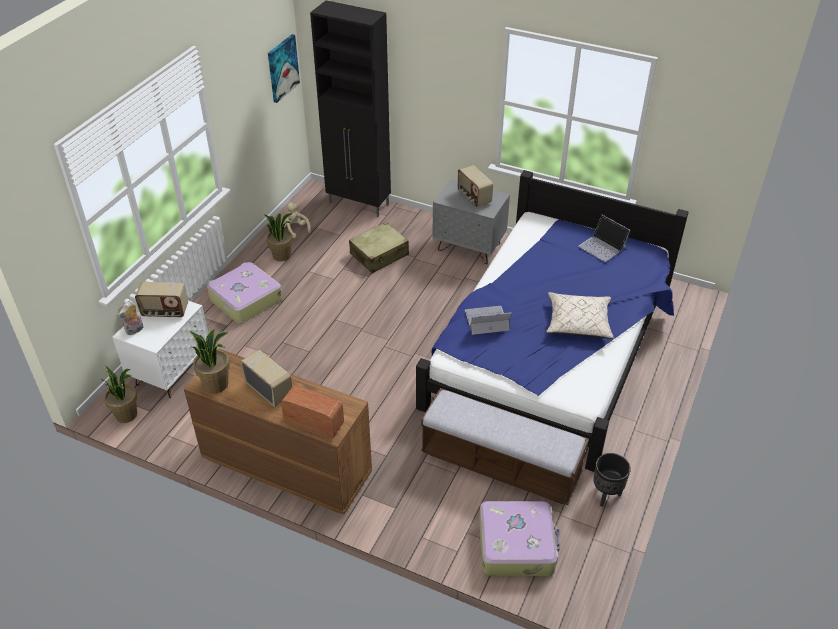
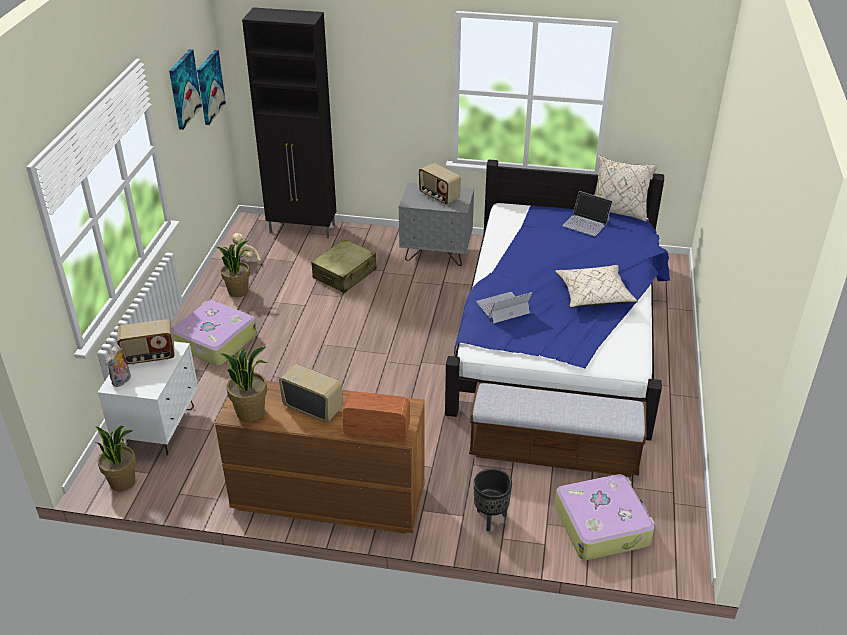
camera: 15 degrees left, 5 degrees down
black planter [593,453,631,507] -> black planter moved to [474,469,512,531]
none -> picture [169,49,202,130]
none -> beige pillow [594,155,658,222]

